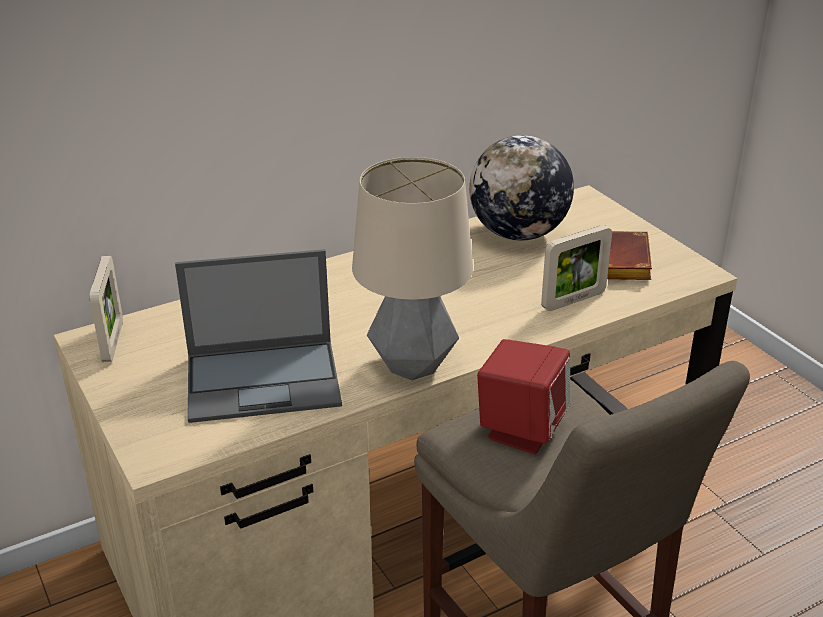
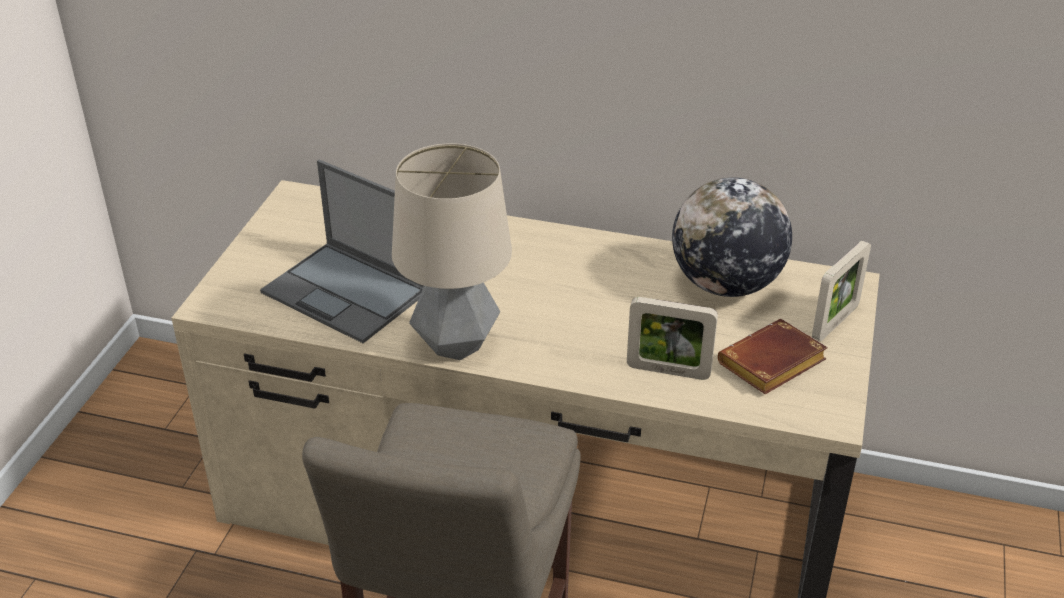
camera: 45 degrees right, 5 degrees up
picture frame [90,256,123,362] -> picture frame moved to [812,241,871,341]
red speaker [477,339,570,454] -> none

